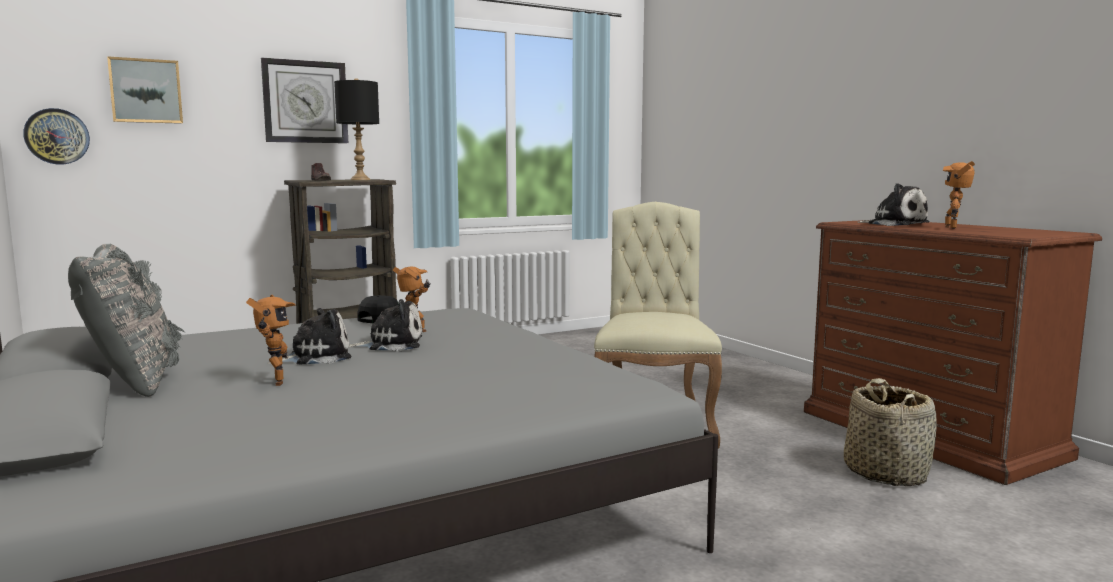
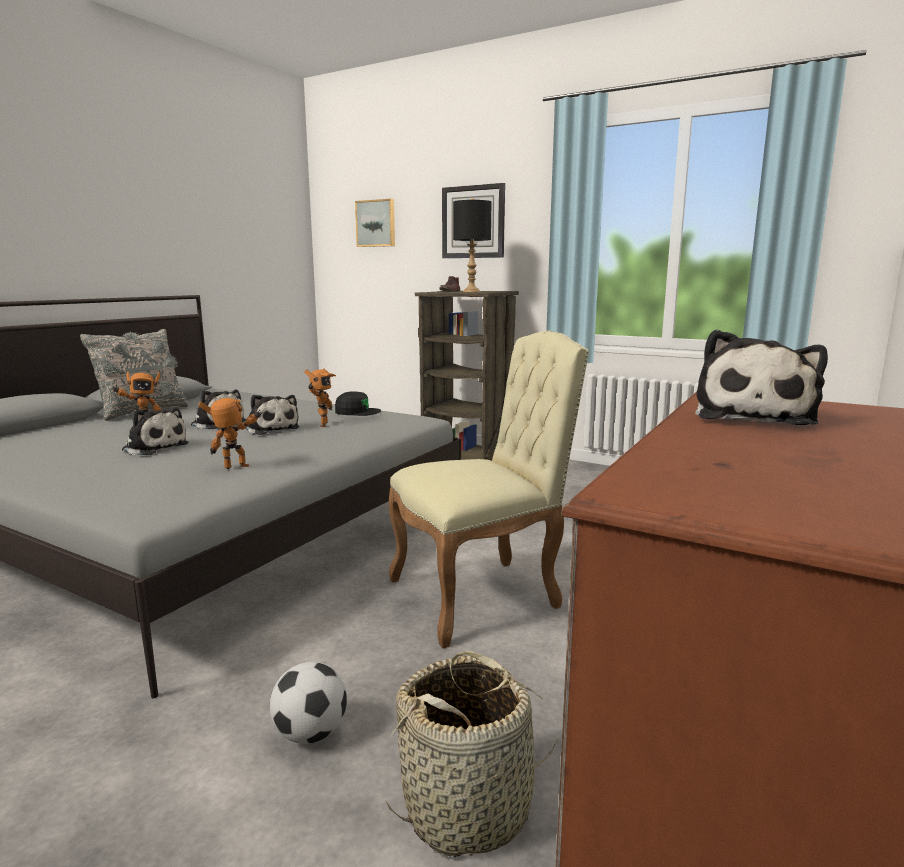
camera: 60 degrees right, 5 degrees up
wall clock [23,108,90,164] -> none
toy robot [943,161,975,229] -> toy robot moved to [198,398,263,469]
none -> plush toy [122,407,189,455]
none -> football [270,662,347,744]

